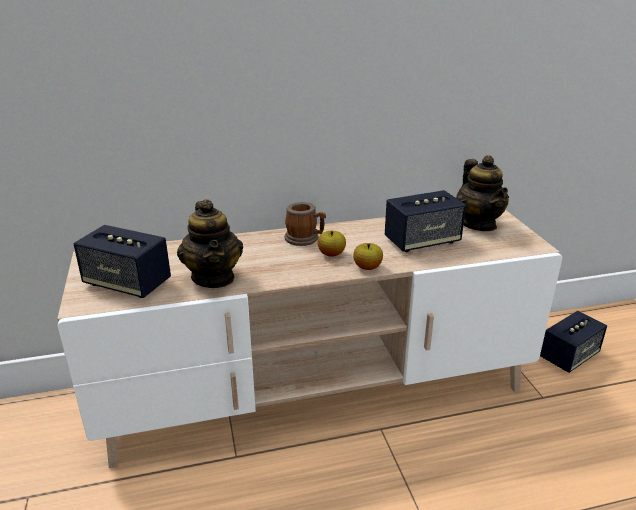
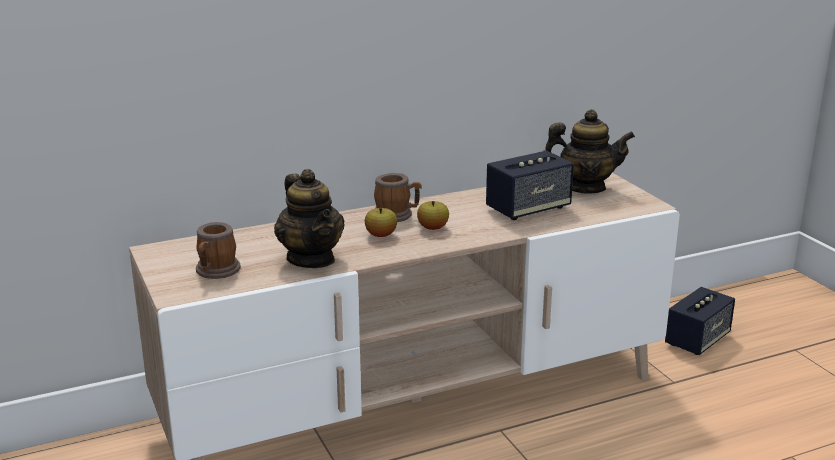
camera: 10 degrees left, 5 degrees down
speaker [73,225,171,298] -> mug [196,222,241,279]
apple [353,243,383,270] -> apple moved to [365,208,397,237]
teapot [456,155,509,231] -> teapot turned 60 degrees counterclockwise [545,109,635,194]

